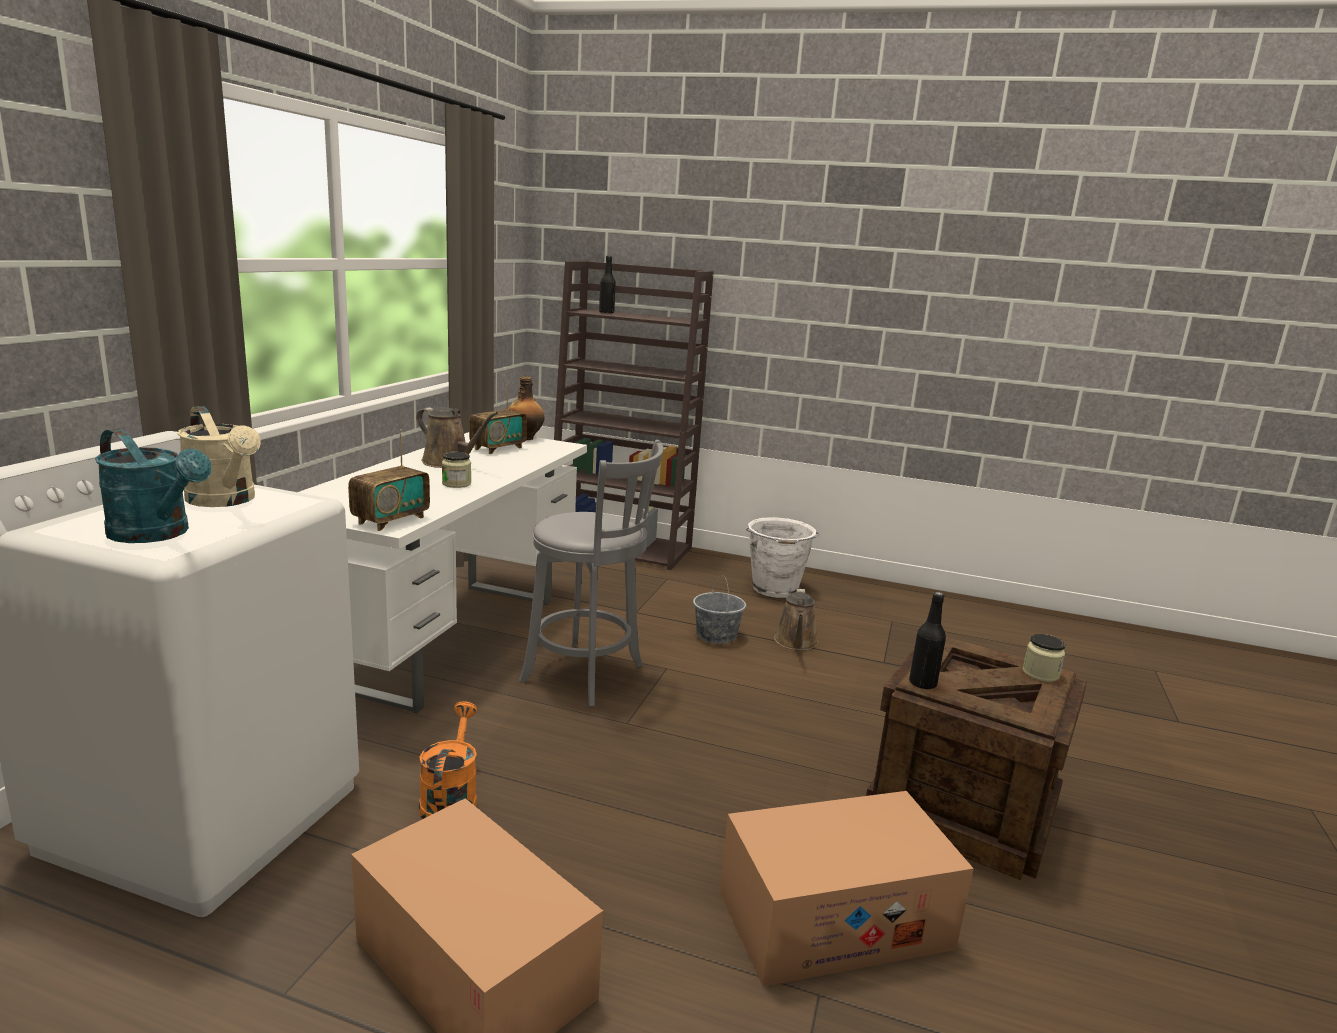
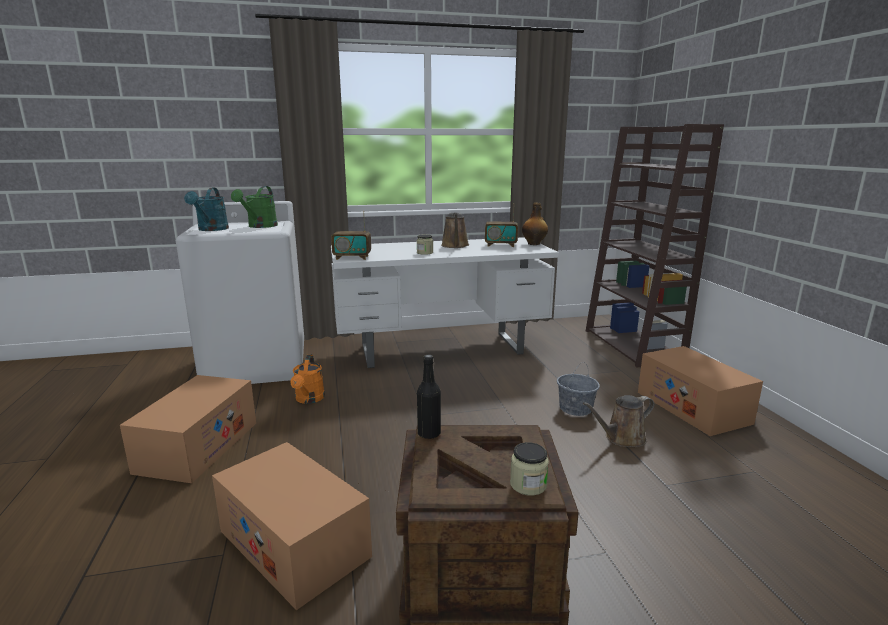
camera: 60 degrees right, 0 degrees up
beige watering can [177,406,261,507] -> green watering can [231,186,278,228]
orange watering can [419,701,477,819] -> orange watering can turned 120 degrees clockwise [290,354,325,404]
grey stool [519,440,664,707] -> none
black bottle [599,256,616,313] -> none
white bucket [746,517,820,598] -> cardboard box [638,346,763,436]

